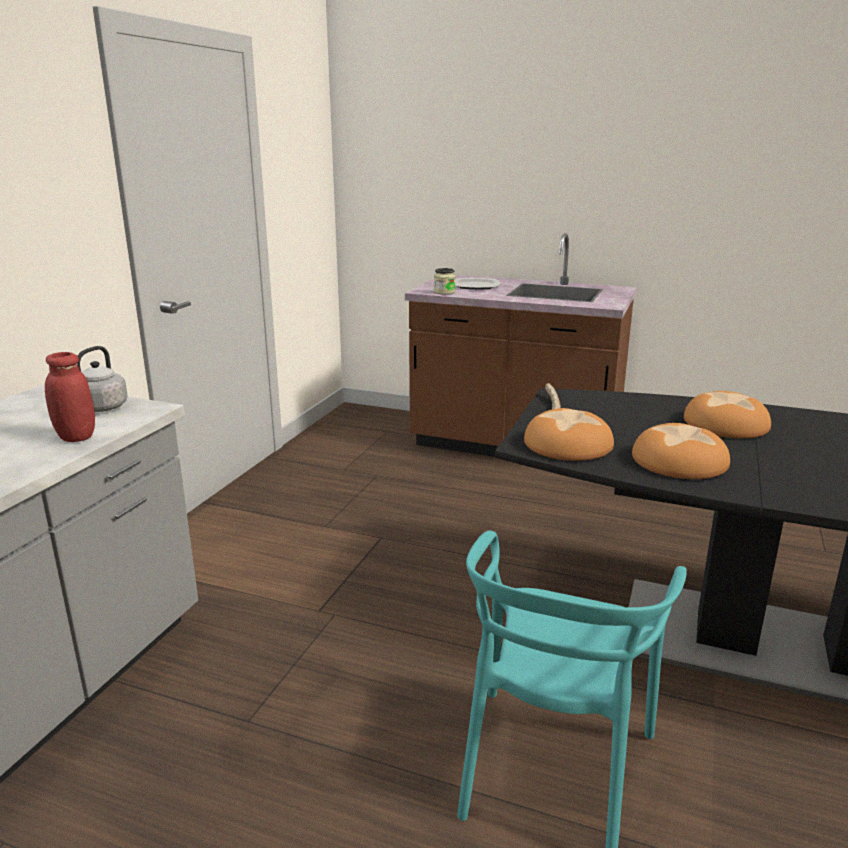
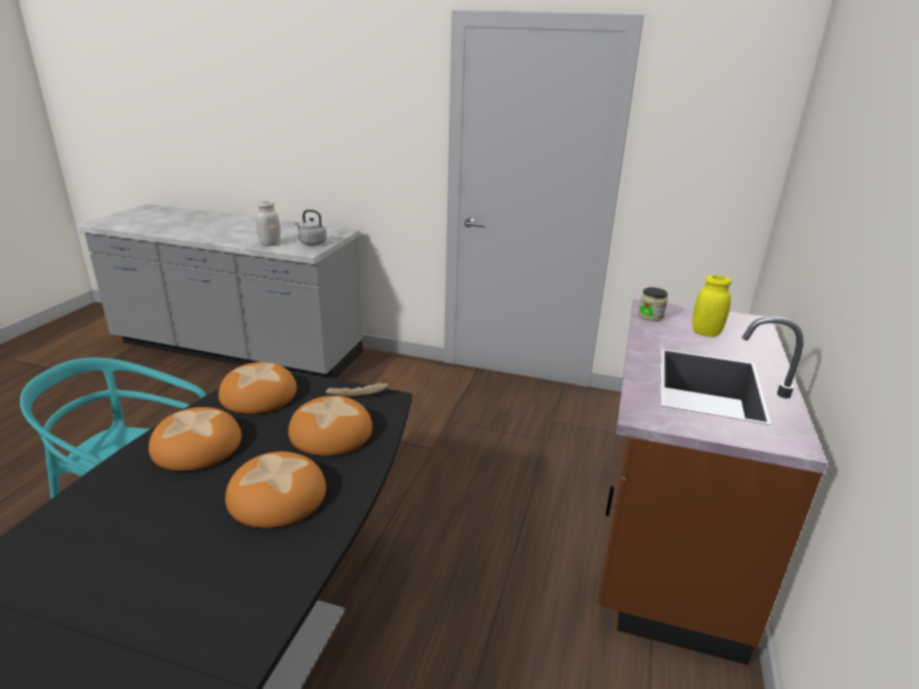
camera: 85 degrees right, 5 degrees up
red jar [45,352,95,442] -> white jar [256,201,281,246]
plate [455,278,501,289] -> yellow jar [692,275,732,337]
none -> bread [288,396,372,456]

